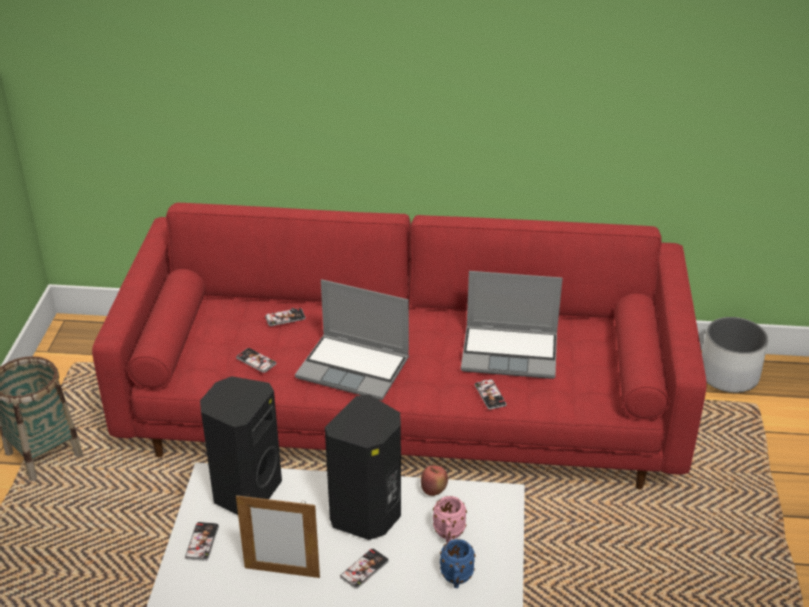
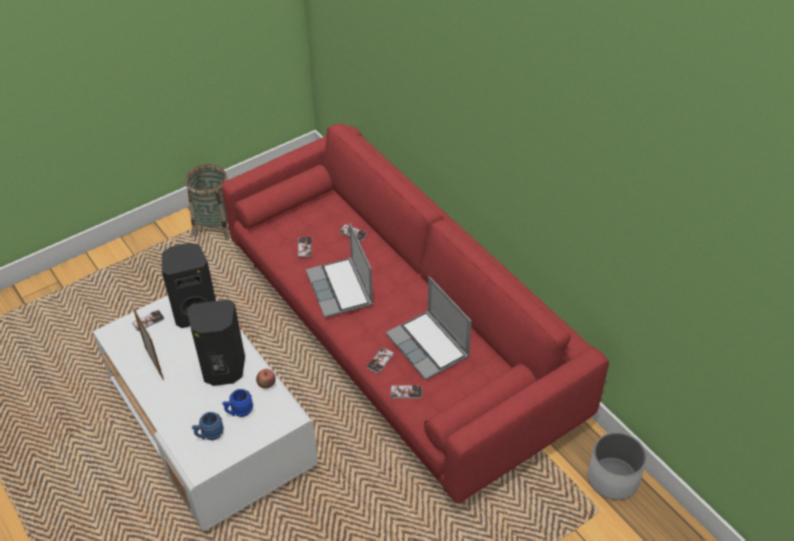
camera: 50 degrees right, 10 degrees up
phone [340,549,389,589] -> phone moved to [390,385,422,398]
pink mug [433,496,467,543] -> blue mug [222,389,253,417]

